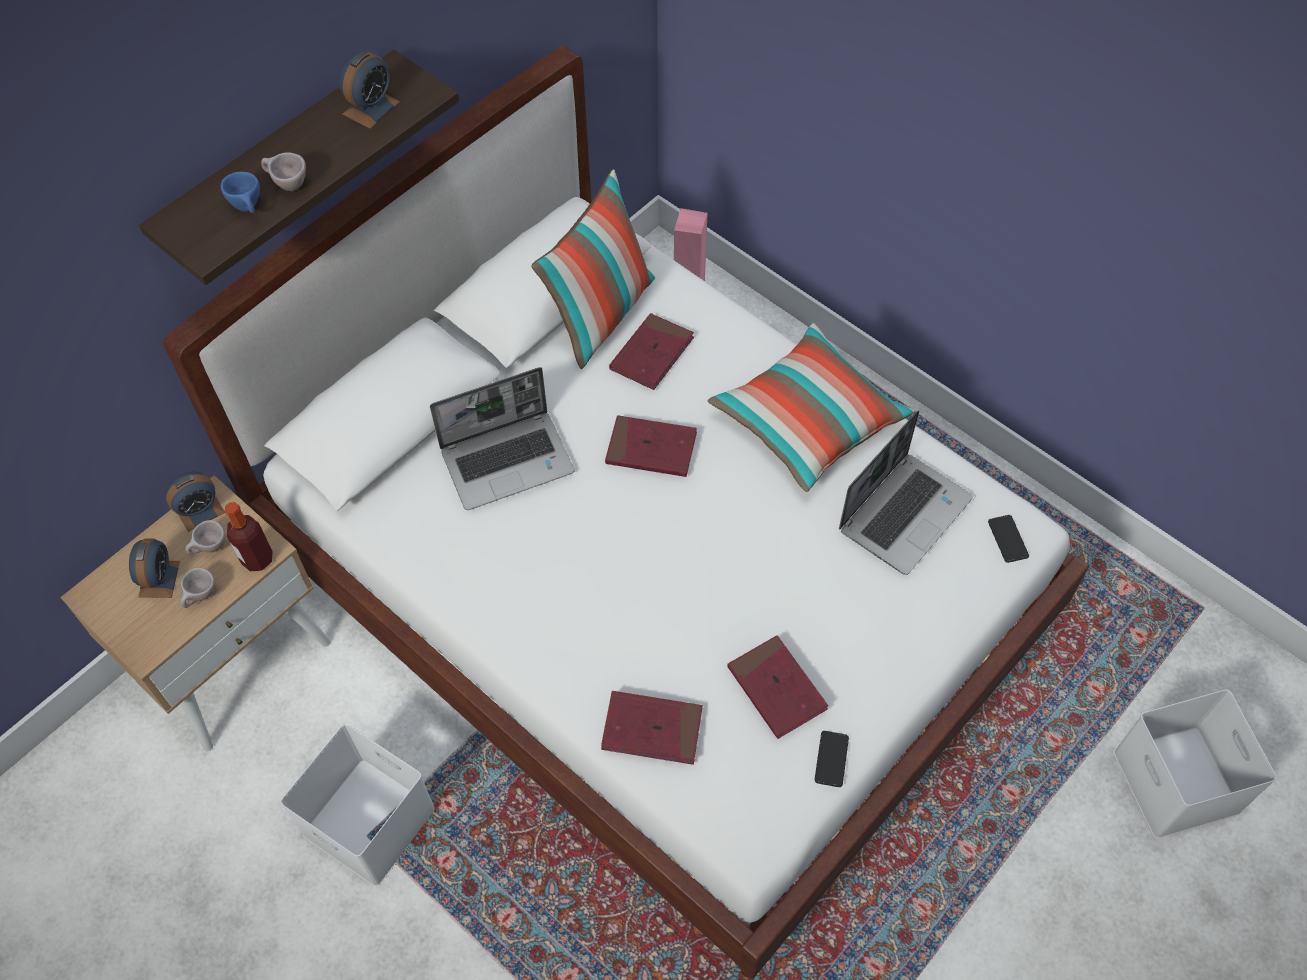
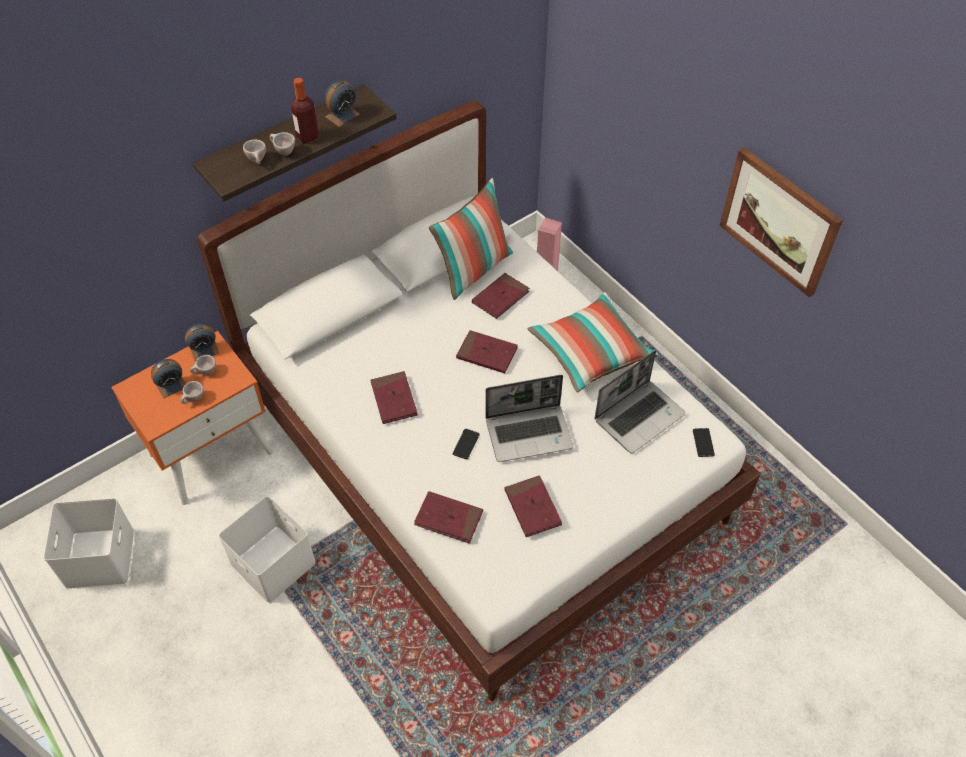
camera: 10 degrees right, 5 degrees down
beige nightstand [60,475,331,751] -> orange nightstand [111,331,273,505]
alarm clock [129,538,180,598] -> alarm clock turned 45 degrees clockwise [151,359,186,398]
blue cup [221,172,260,213] -> beige cup [243,139,266,164]
bottle [225,502,273,571] -> bottle moved to [291,78,319,143]
laptop [430,367,574,510] -> laptop moved to [485,375,573,462]
phone [815,731,849,787] -> phone moved to [453,429,480,459]
white storage box [1113,689,1277,839] -> white storage box moved to [44,498,134,589]
none -> red book [370,371,418,424]
none -> picture [719,148,843,297]

